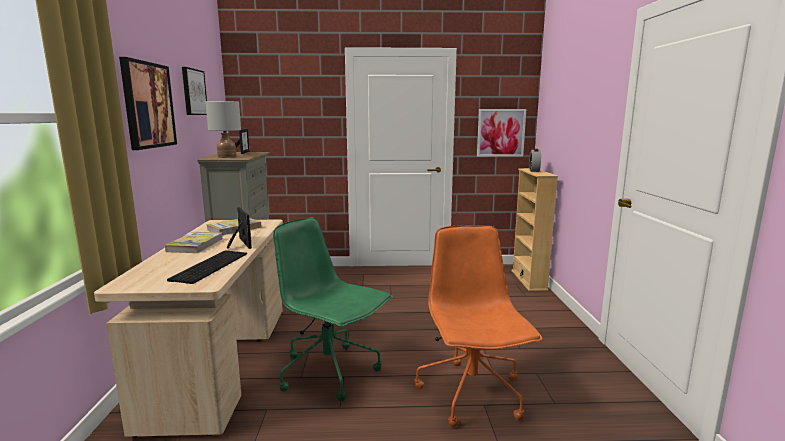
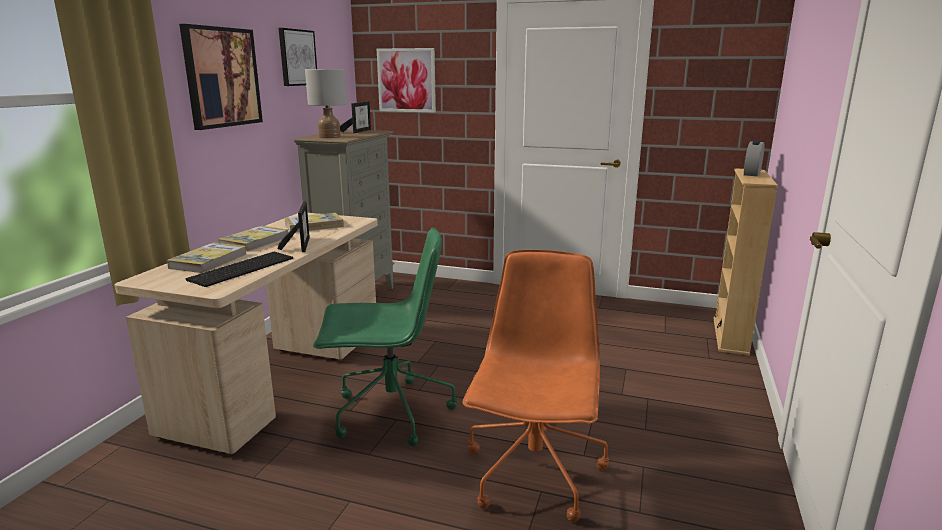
camera: 20 degrees right, 5 degrees up
green office chair [273,217,393,401] -> green office chair turned 120 degrees clockwise [313,227,457,446]
picture [477,109,526,157] -> picture moved to [377,48,436,113]
none -> book [167,243,246,273]

